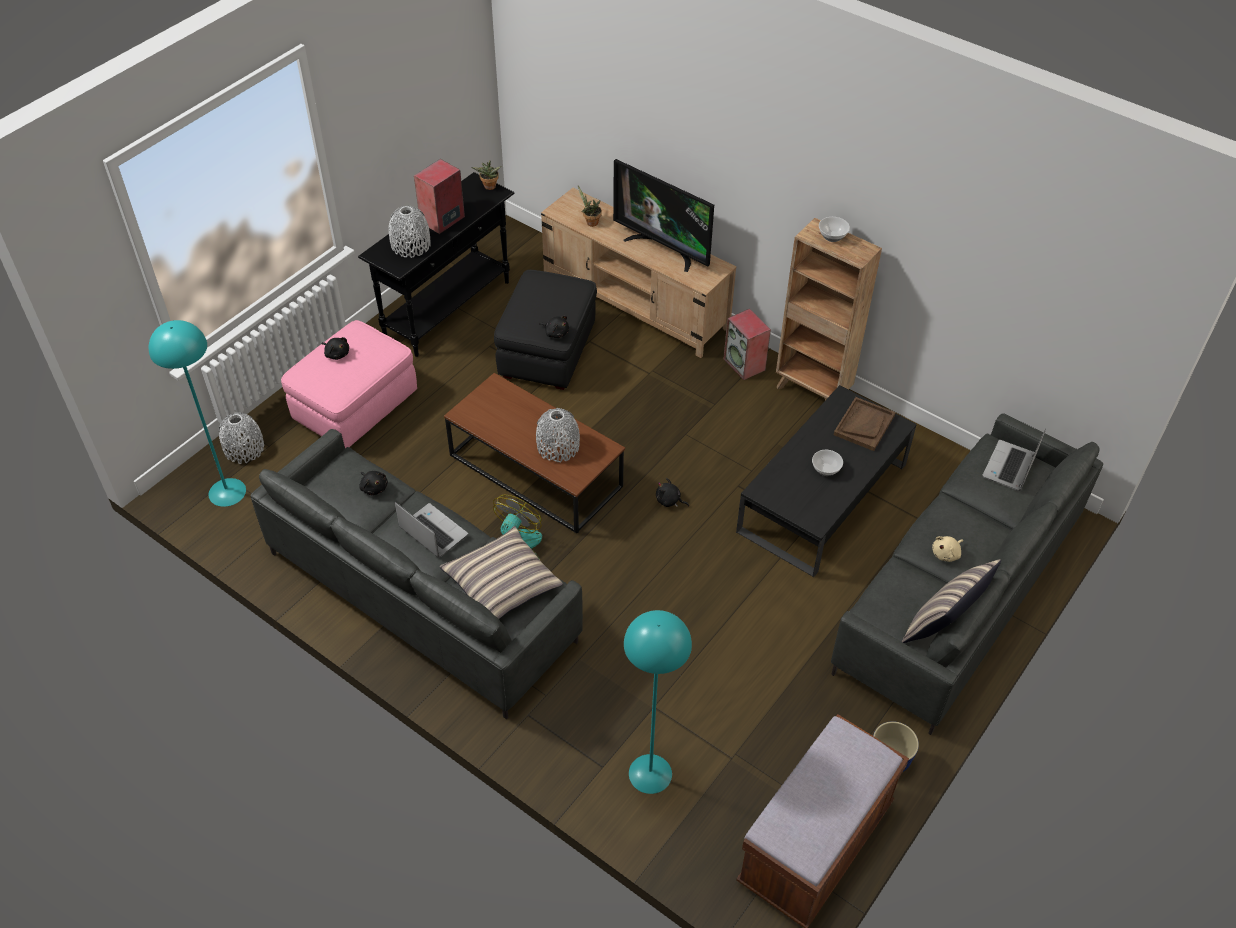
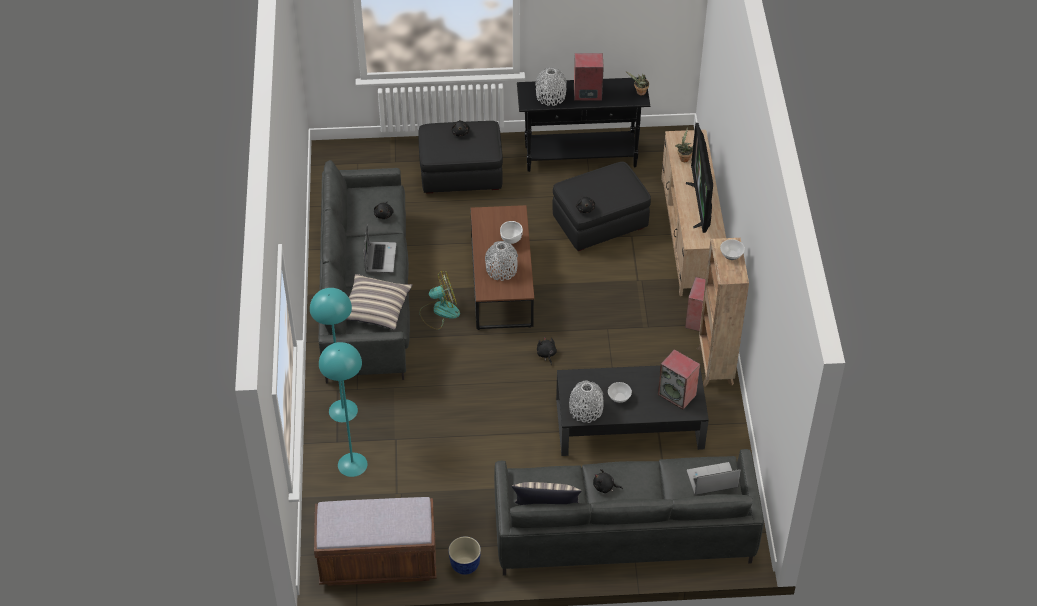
camera: 50 degrees right, 0 degrees up
turquoise floor lamp [149,320,246,507] -> turquoise floor lamp moved to [310,288,358,422]
grey vase [218,412,264,464] -> grey vase moved to [569,381,603,423]
pink ottoman [281,320,417,448] -> black ottoman [418,121,503,194]
brown tray [834,397,895,451] -> speaker [658,349,700,410]
beige plush toy [932,536,963,562] -> black plush toy [593,469,623,493]
none -> white bowl [500,221,523,244]

